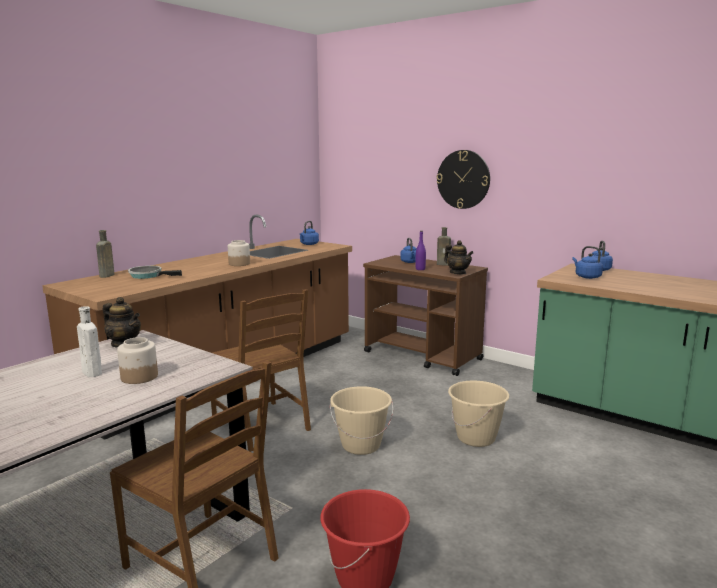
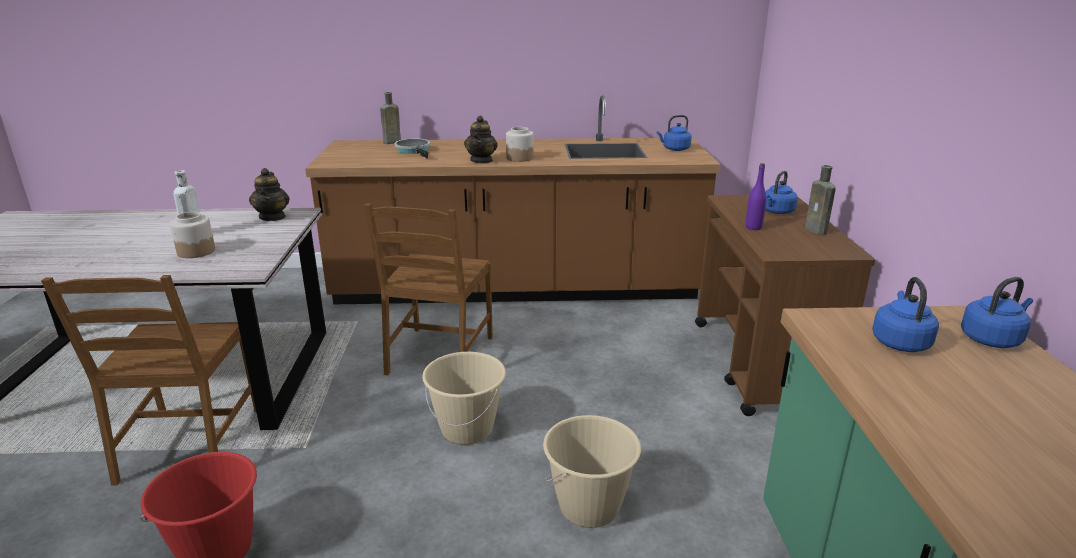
camera: 50 degrees right, 10 degrees up
wall clock [437,150,490,209] -> none
teapot [444,240,474,274] -> teapot moved to [464,116,498,164]

